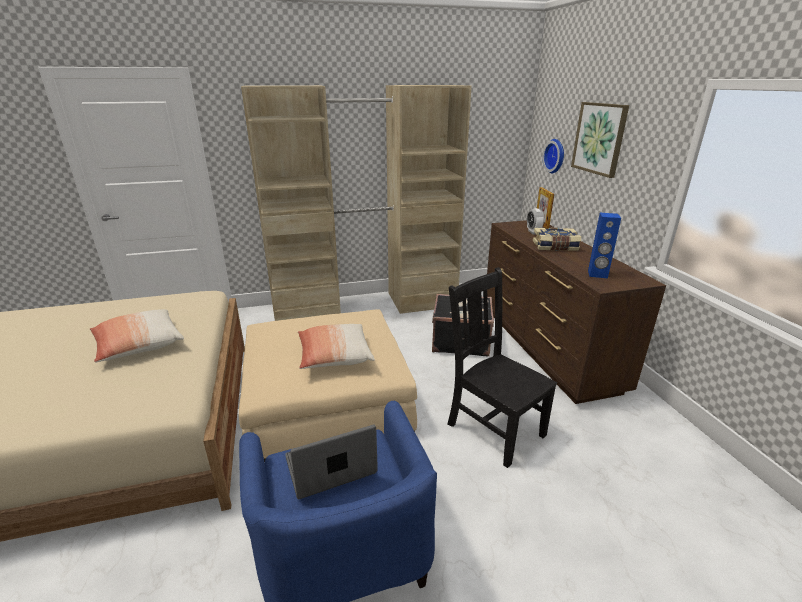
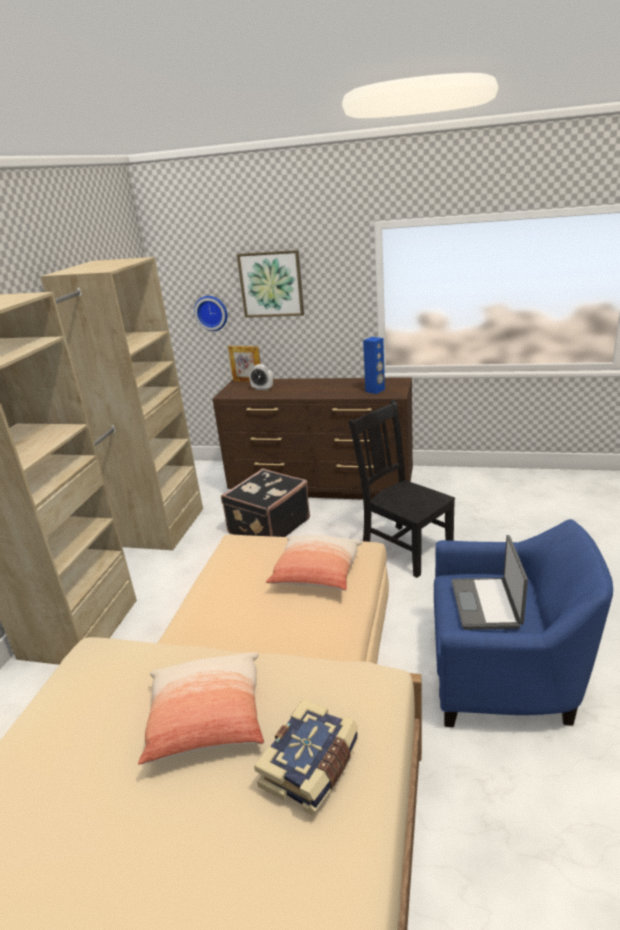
camera: 60 degrees left, 0 degrees up
black chair [447,267,557,468] -> black chair turned 60 degrees clockwise [349,400,455,578]
book [533,228,581,251] -> book moved to [254,699,359,815]

